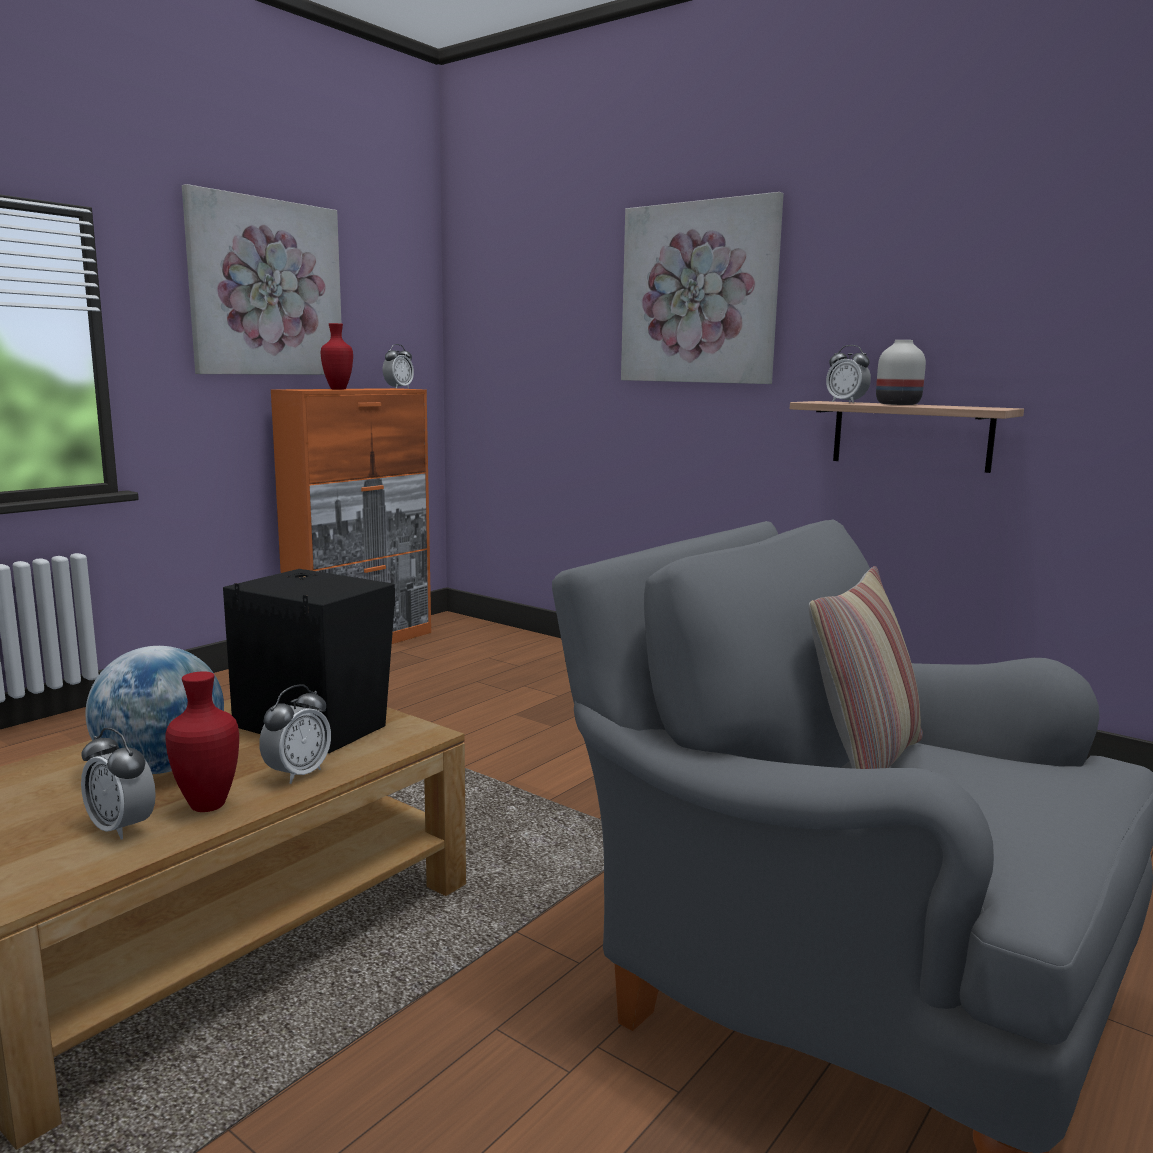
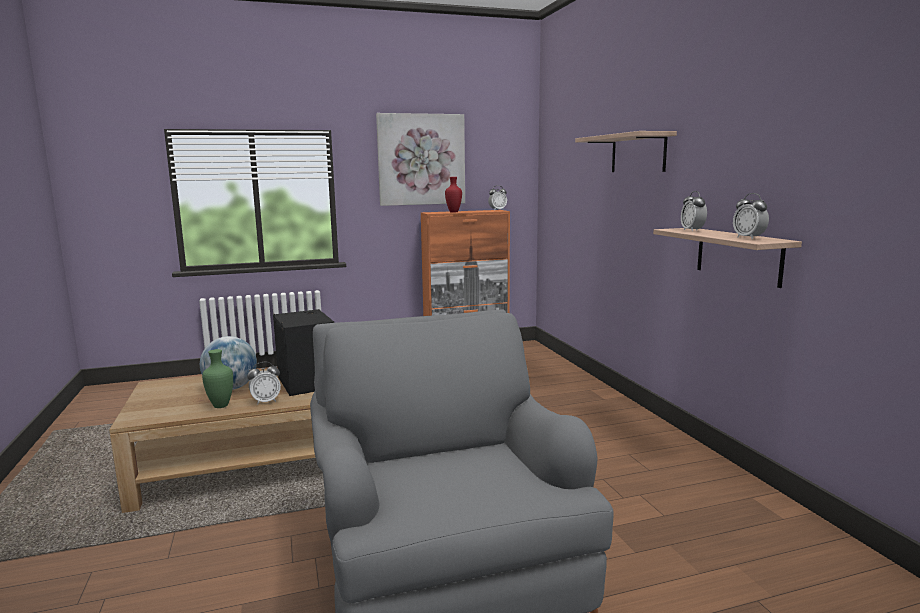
camera: 35 degrees right, 0 degrees up
alarm clock [81,727,156,840] -> alarm clock moved to [733,193,769,239]
red vase [165,671,239,812] -> green vase [202,349,233,408]
picture [621,192,784,384] -> shelf [575,131,677,172]
pillow [809,566,923,769] -> none
white vase [876,340,926,405] -> none

